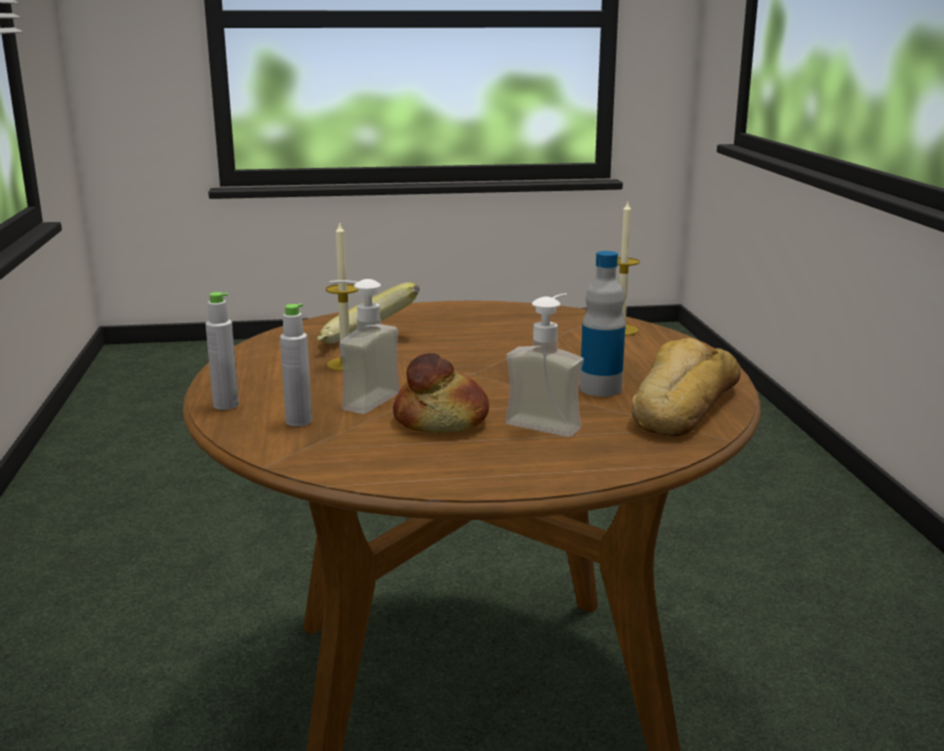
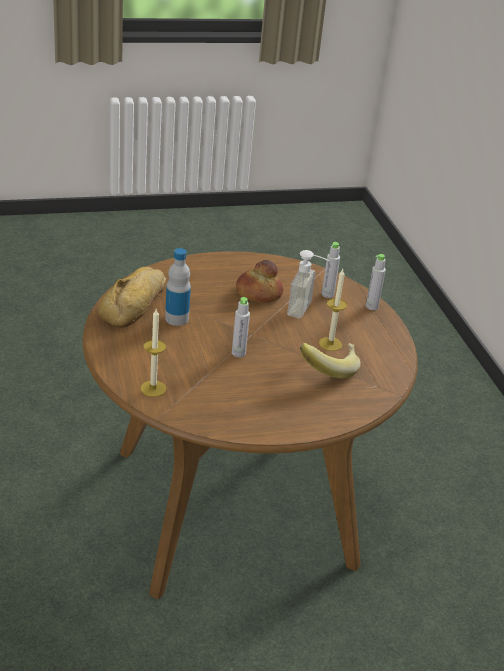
camera: 170 degrees right, 15 degrees up
soap dispenser [505,293,584,437] -> none
none -> grey bottle [232,297,250,357]

